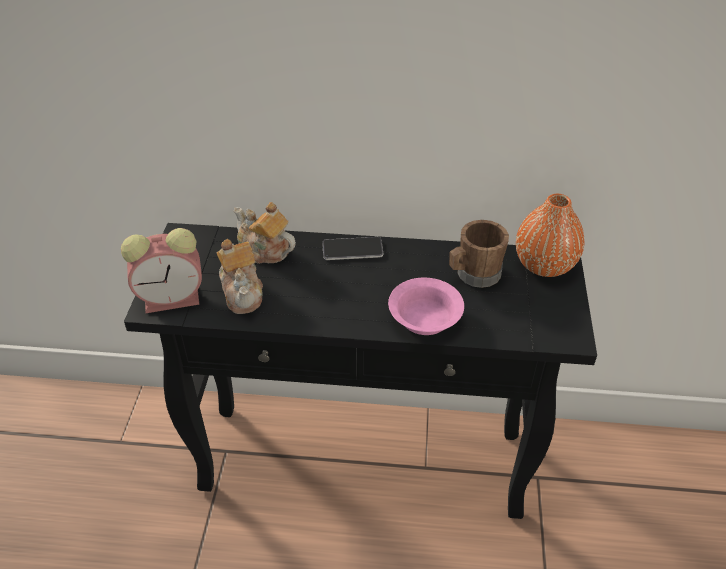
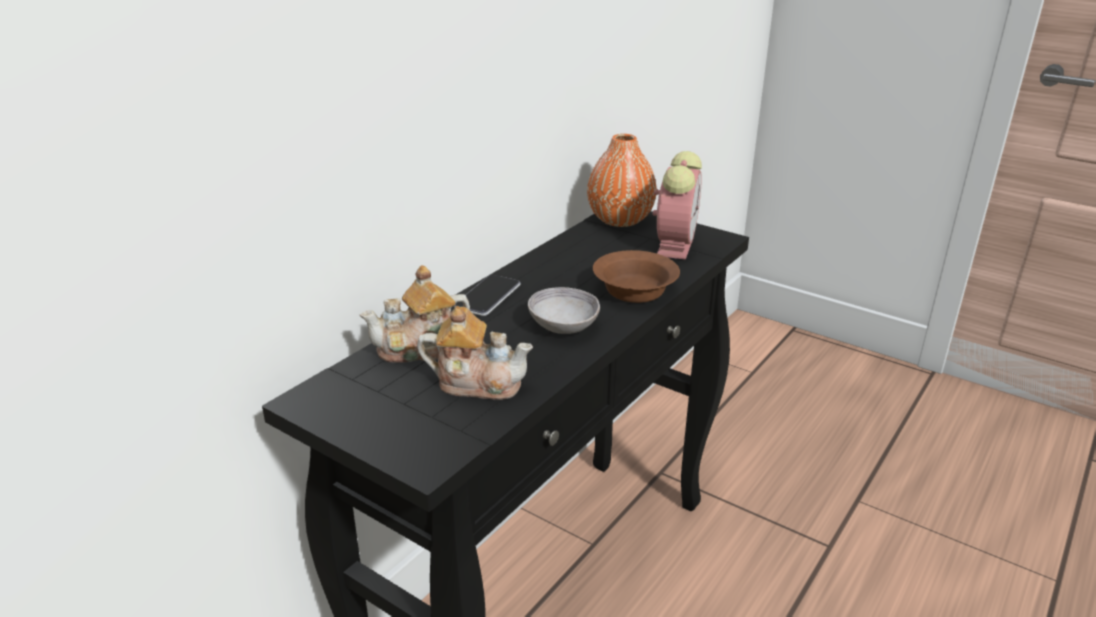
camera: 60 degrees left, 15 degrees down
alarm clock [121,228,202,313] -> alarm clock moved to [653,151,702,260]
pink bowl [388,278,464,335] -> brown bowl [593,250,680,303]
brown mug [449,220,509,288] -> none
none -> grey bowl [528,287,600,334]

